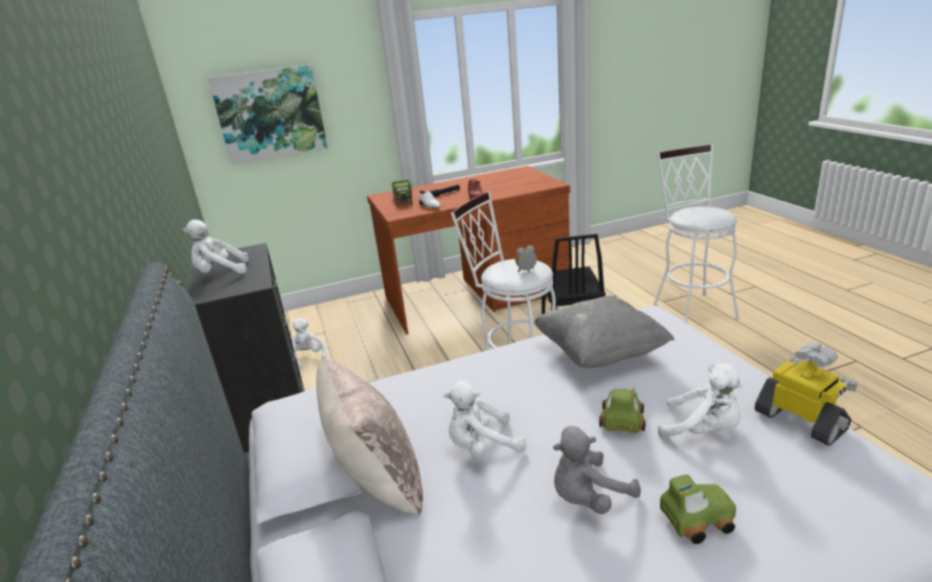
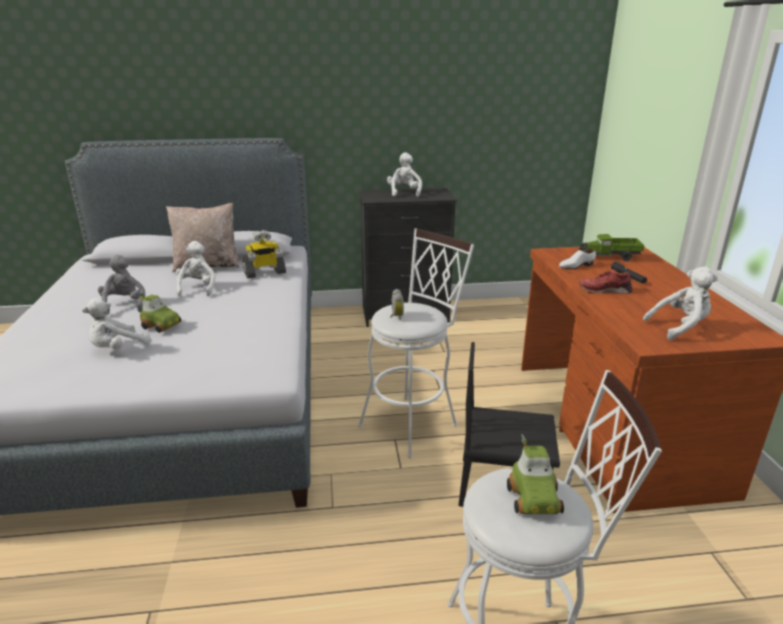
camera: 100 degrees right, 0 degrees up
picture [208,65,328,165] -> none
white plush toy [292,318,327,369] -> white plush toy moved to [643,267,718,340]
grey pillow [534,296,674,368] -> none
toy car [660,474,736,544] -> toy car moved to [507,435,564,514]
toy robot [754,343,858,446] -> toy robot moved to [242,230,286,279]

